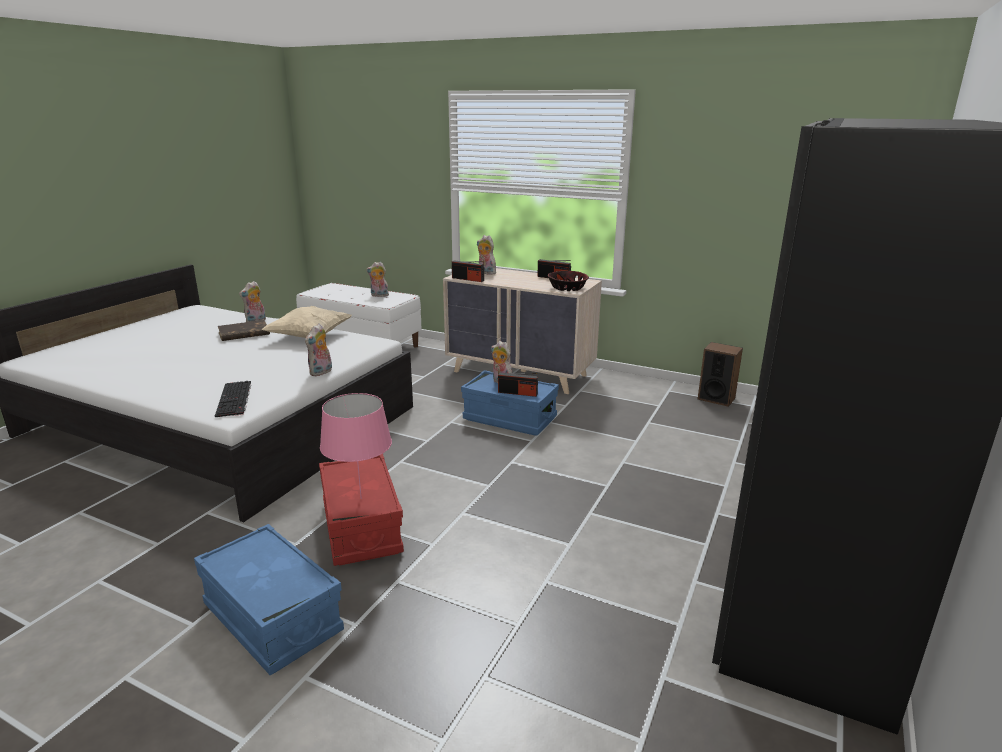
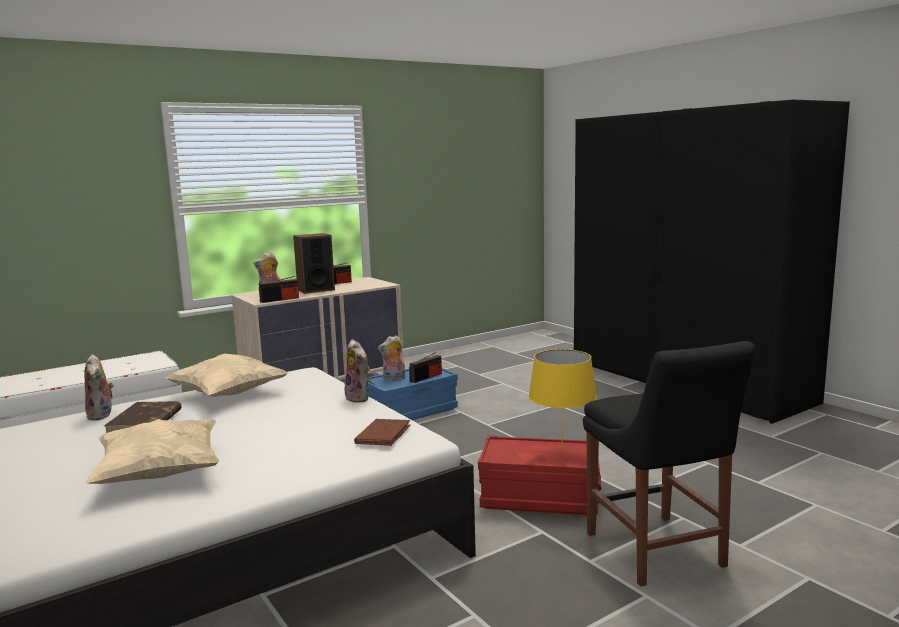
camera: 60 degrees left, 10 degrees down
blue storage box [194,524,344,676] -> black chair [583,341,755,587]
keyboard [215,381,251,417] -> brown book [354,419,410,446]
pink table lamp [320,393,392,499] -> yellow table lamp [528,349,597,454]
plush toy [366,262,390,297] -> none
bowl [548,271,589,291] -> none
speaker [698,342,743,407] -> speaker moved to [293,233,335,294]
none -> beige pillow [85,419,220,484]

